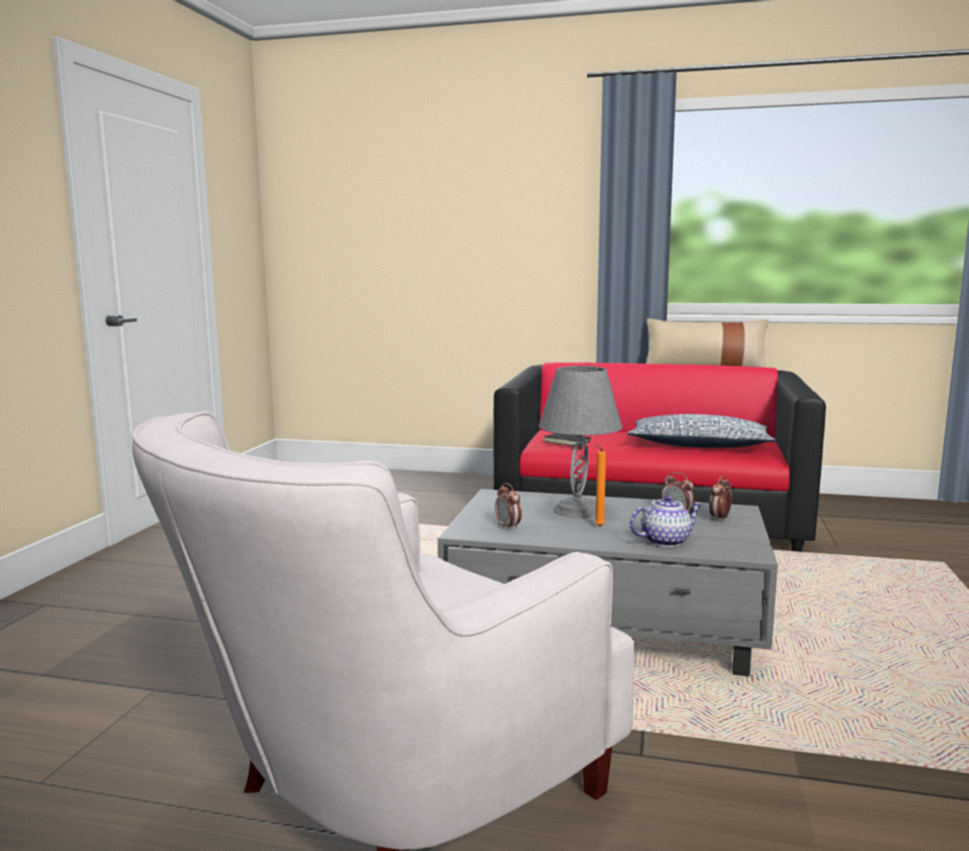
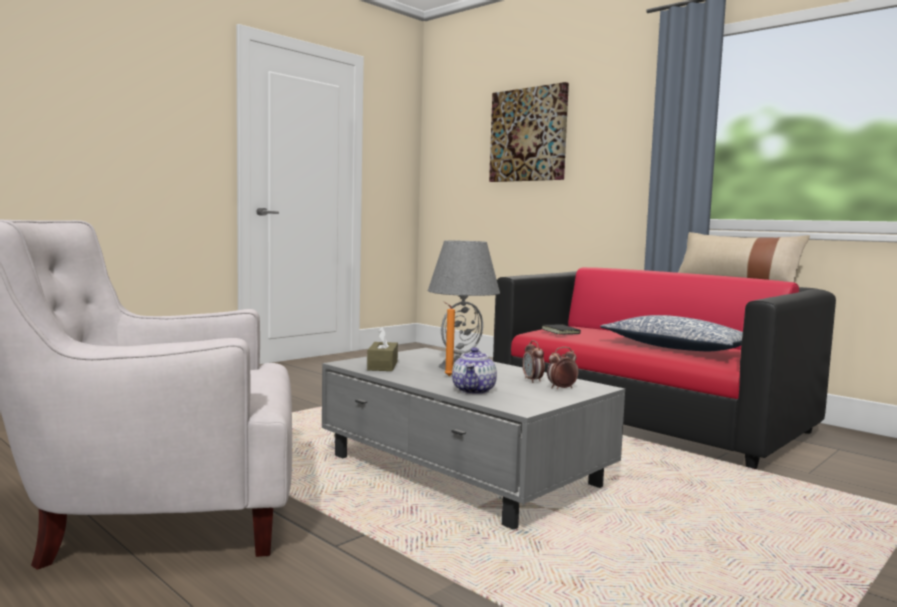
camera: 30 degrees right, 5 degrees down
alarm clock [495,483,522,531] -> brown tissue box [367,326,398,371]
teapot [630,495,702,547] -> teapot turned 90 degrees clockwise [452,347,497,394]
none -> picture [489,82,569,182]

